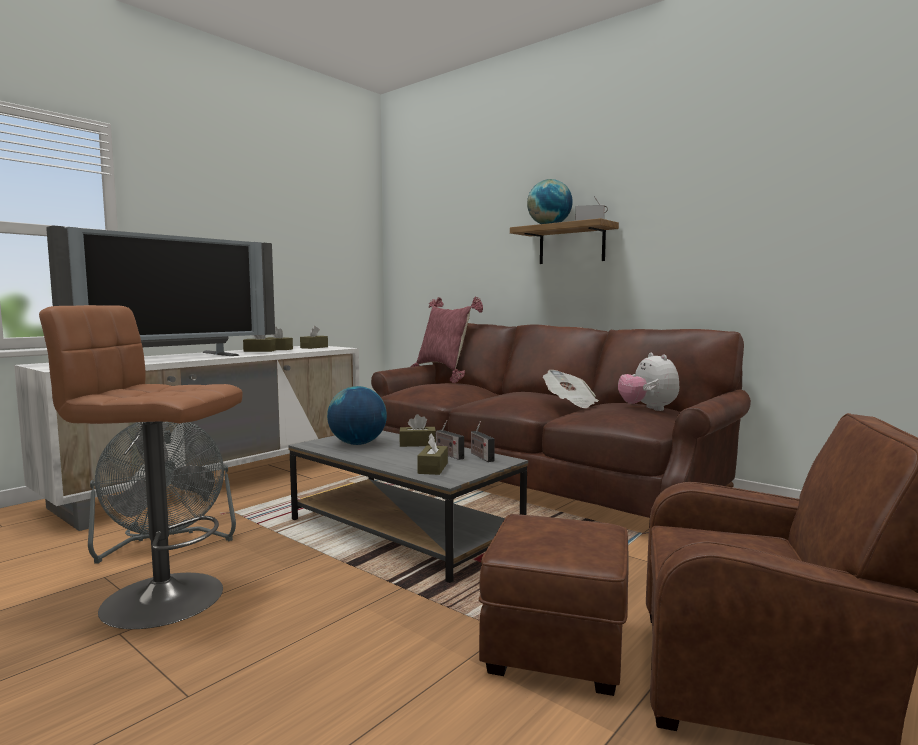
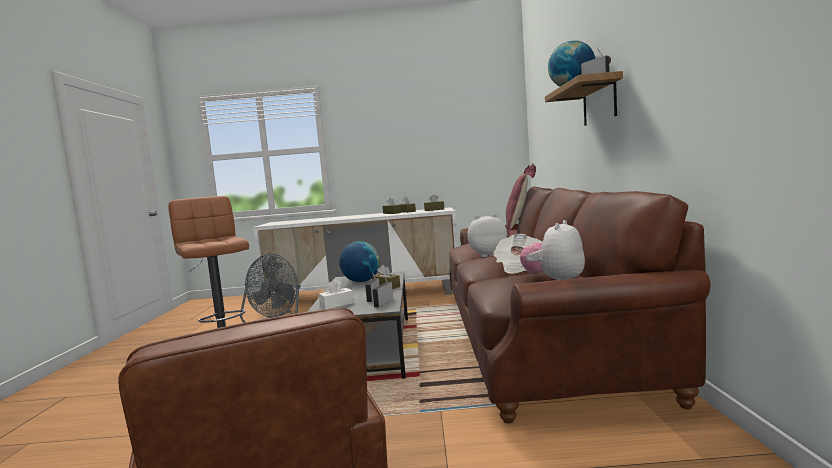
camera: 50 degrees right, 0 degrees up
television [46,225,275,356] -> none
brown tissue box [417,433,448,475] -> white tissue box [319,279,354,309]
none -> plush toy [467,214,507,257]

